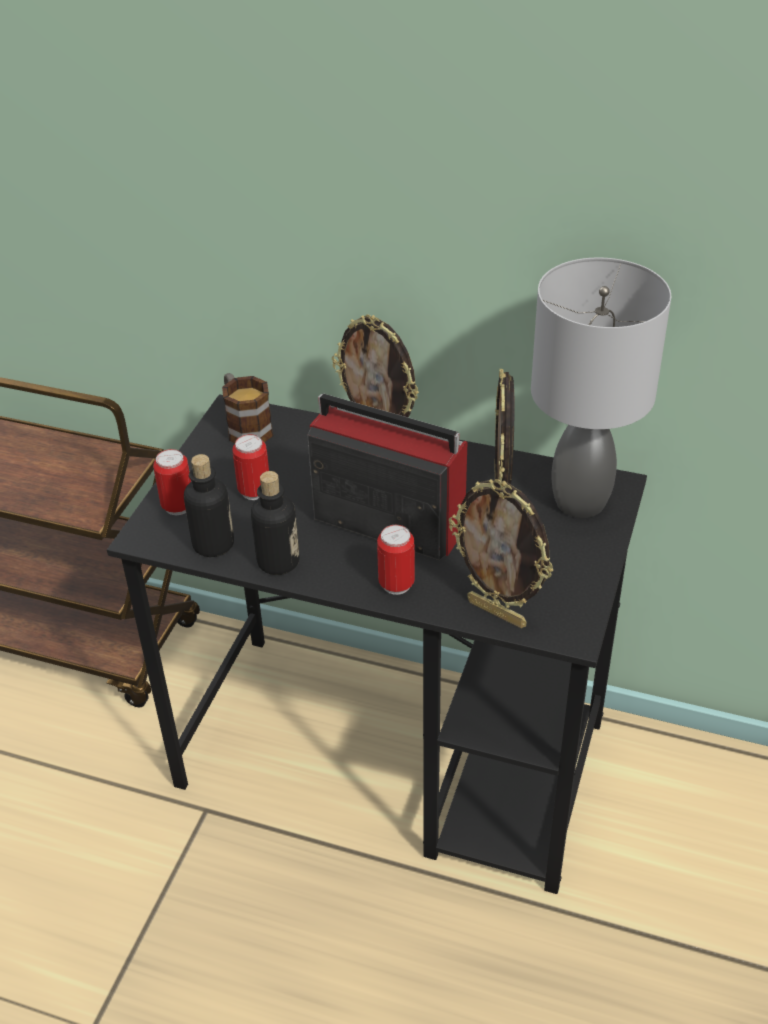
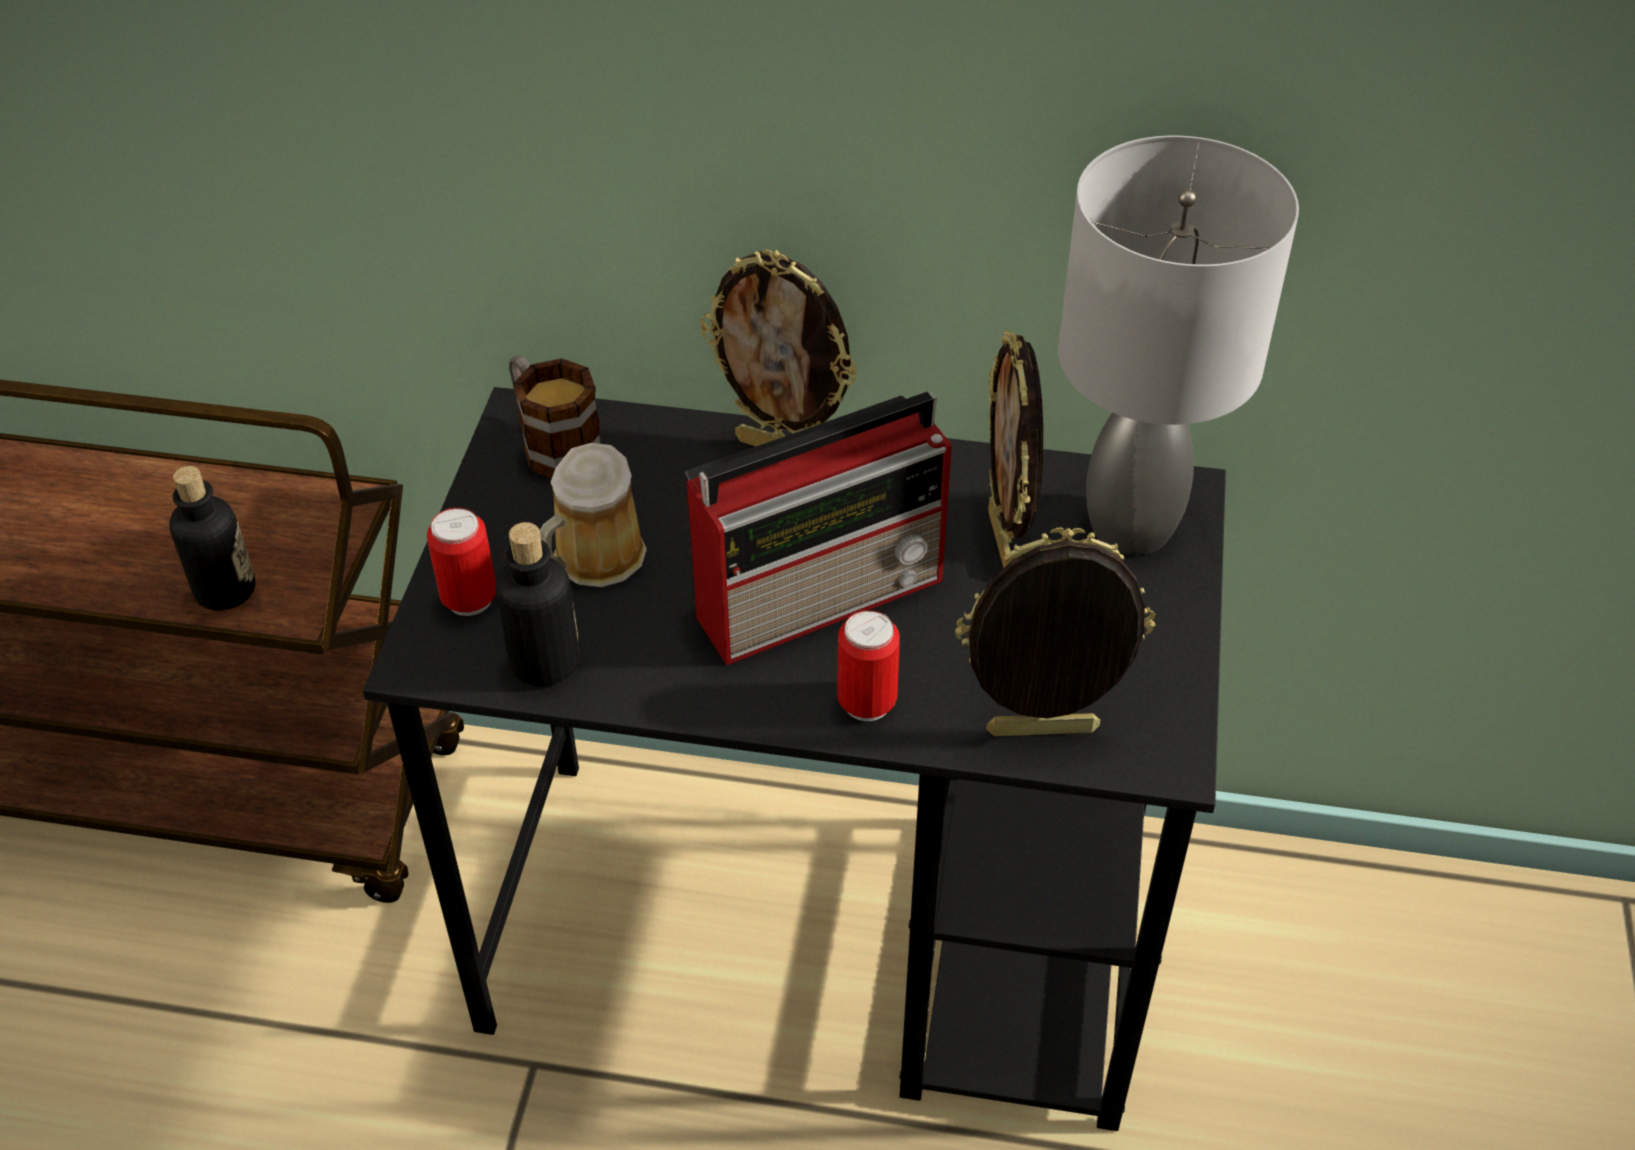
camera: 10 degrees left, 5 degrees up
can [232,434,269,500] -> mug [540,443,647,587]
bottle [251,471,300,575] -> bottle moved to [169,466,256,610]
radio [307,394,467,560] -> radio turned 135 degrees clockwise [685,392,951,665]
picture frame [449,479,553,628] -> picture frame turned 150 degrees clockwise [955,527,1156,736]

